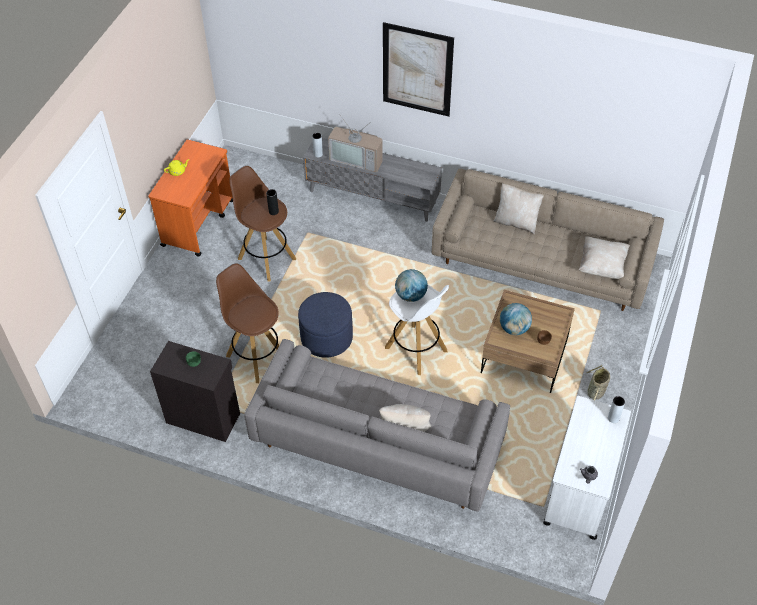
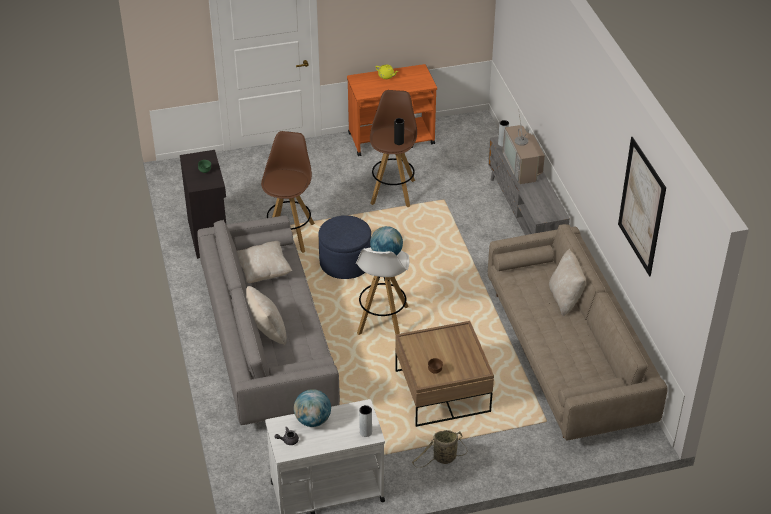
camera: 55 degrees right, 10 degrees down
picture [383,22,454,117] -> picture moved to [618,137,666,277]
globe [500,303,532,335] -> globe moved to [294,389,331,427]
beige pillow [578,236,630,279] -> beige pillow moved to [237,241,292,283]

